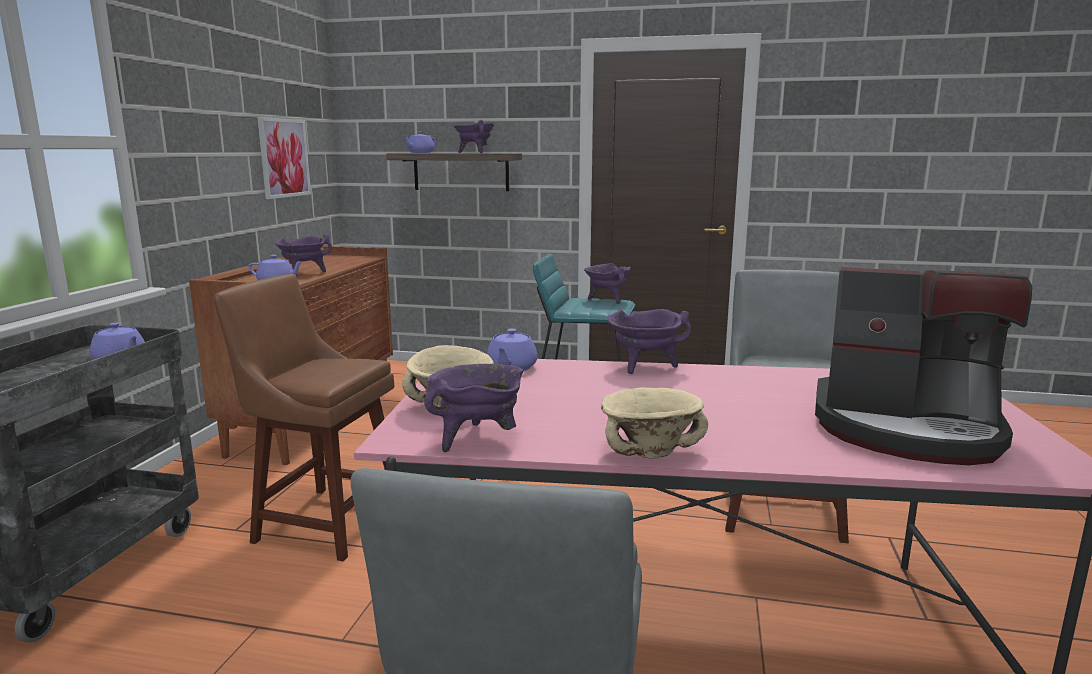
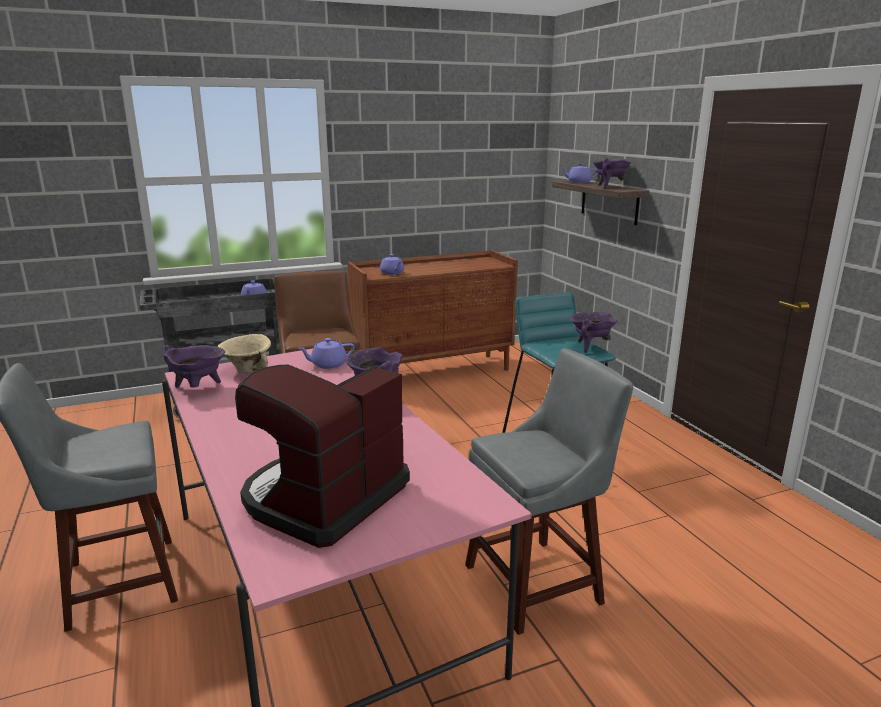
camera: 55 degrees right, 5 degrees up
picture [257,117,311,199] -> none
purple cooking pot [274,234,332,277] -> none
beige bowl [601,387,708,459] -> none
coffee machine [815,267,1032,465] -> coffee machine turned 45 degrees clockwise [235,364,410,548]

